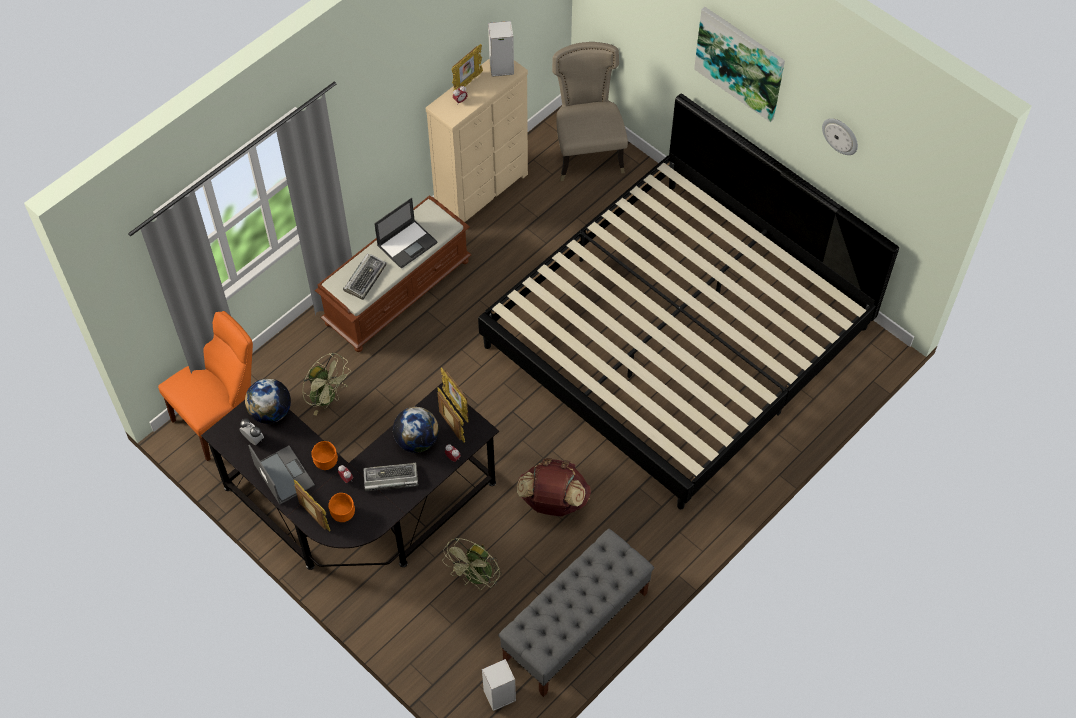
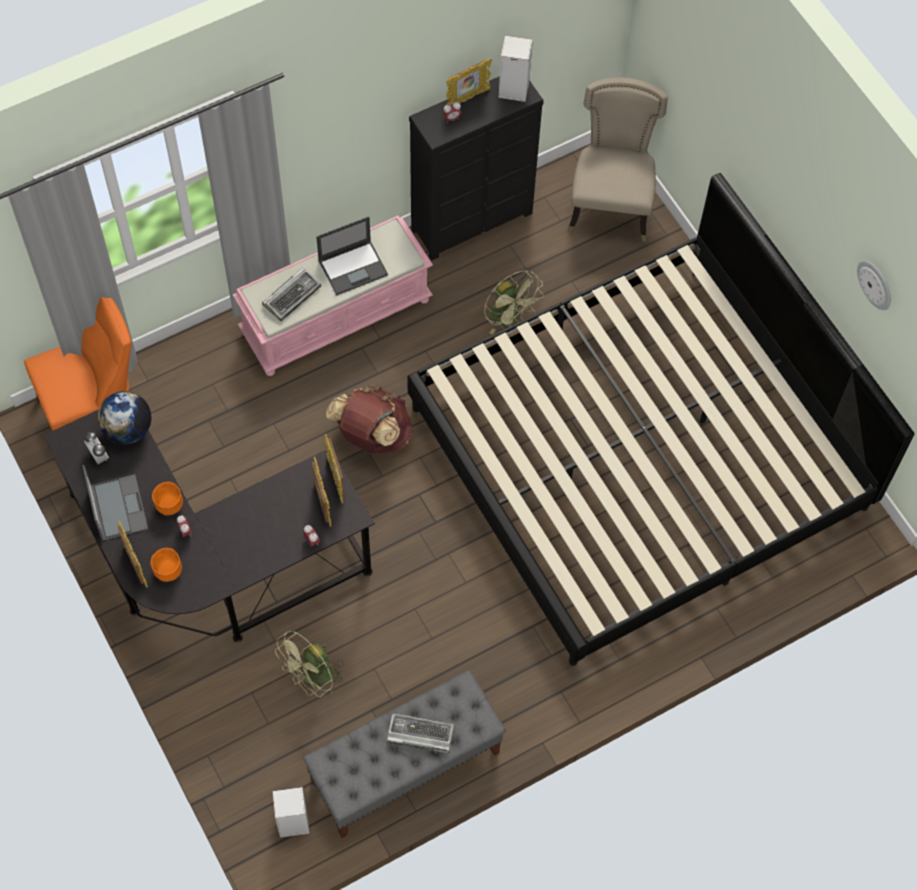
camera: 15 degrees right, 5 degrees up
green fan [302,352,351,415] -> green fan moved to [484,270,544,335]
brown bench [315,195,471,352] -> pink bench [233,216,433,376]
keyboard [364,463,418,492] -> keyboard moved to [387,713,454,753]
globe [393,407,439,453] -> none
beige dresser [426,59,528,222] -> black dresser [409,76,544,261]
brown backpack [517,458,591,517] -> brown backpack moved to [326,385,413,453]
picture [694,7,785,122] -> none

